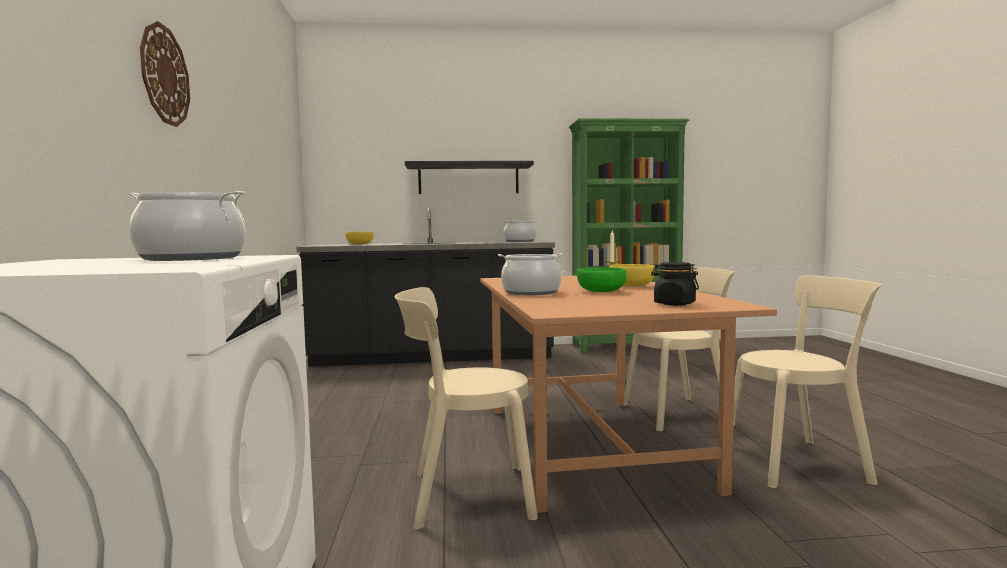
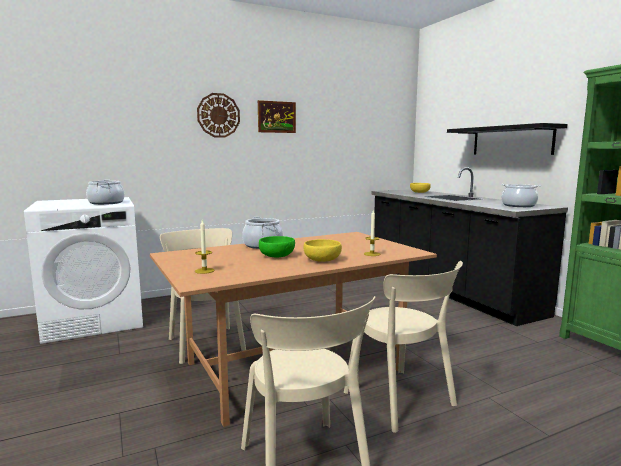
camera: 70 degrees right, 5 degrees up
black jar [651,262,699,306] -> candle [195,220,215,274]
none -> picture [258,100,296,133]

